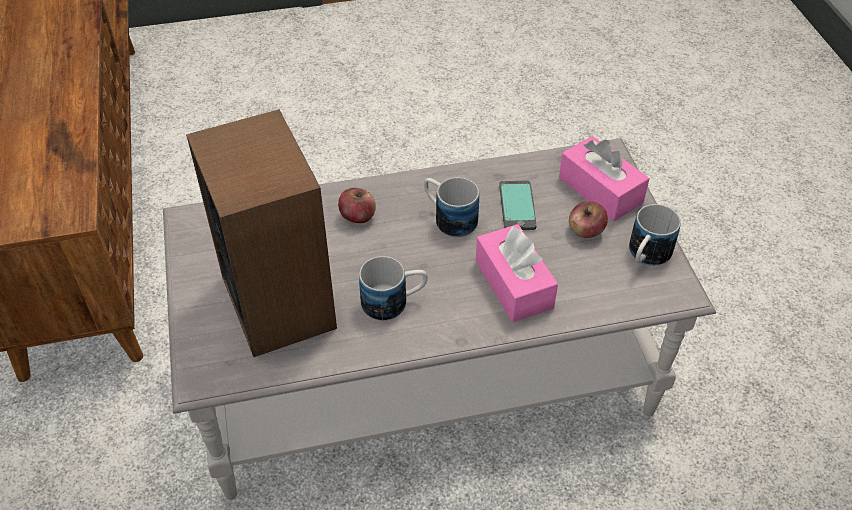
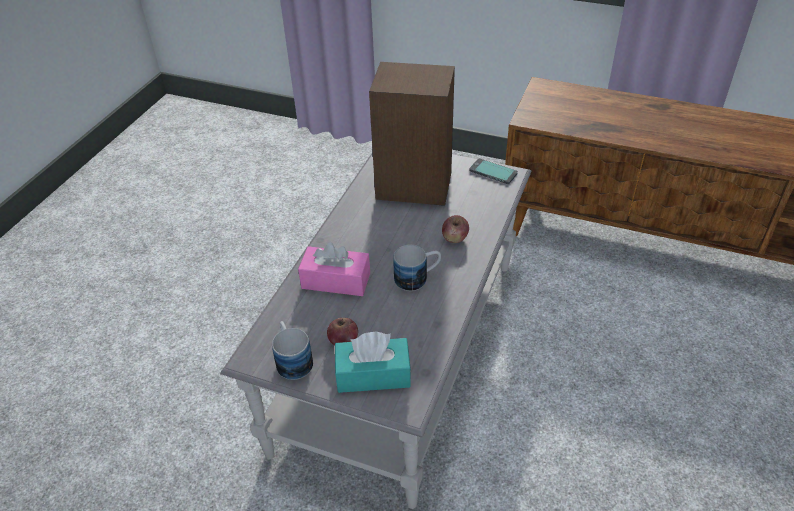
camera: 125 degrees right, 5 degrees down
mug [359,256,428,321] -> none
phone [499,180,537,230] -> phone moved to [470,159,518,184]
pink tissue box [559,136,649,221] -> turquoise tissue box [335,331,411,393]

